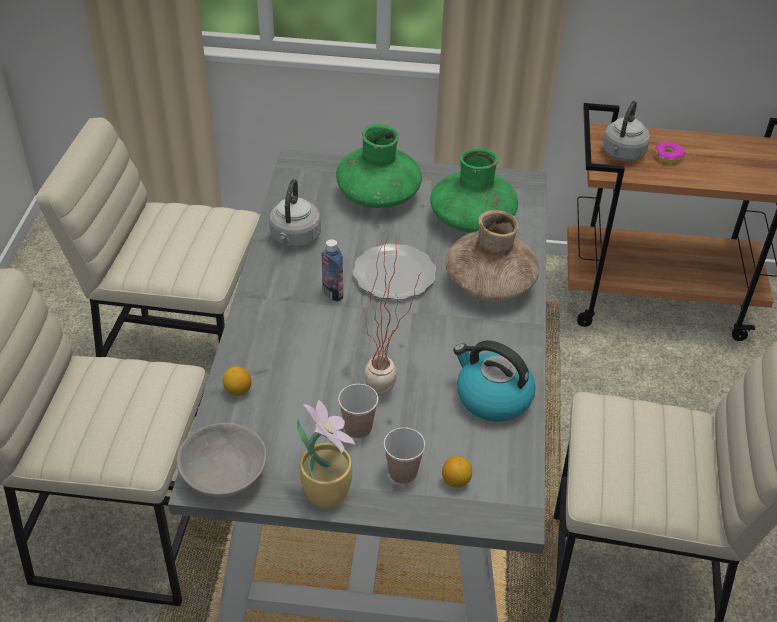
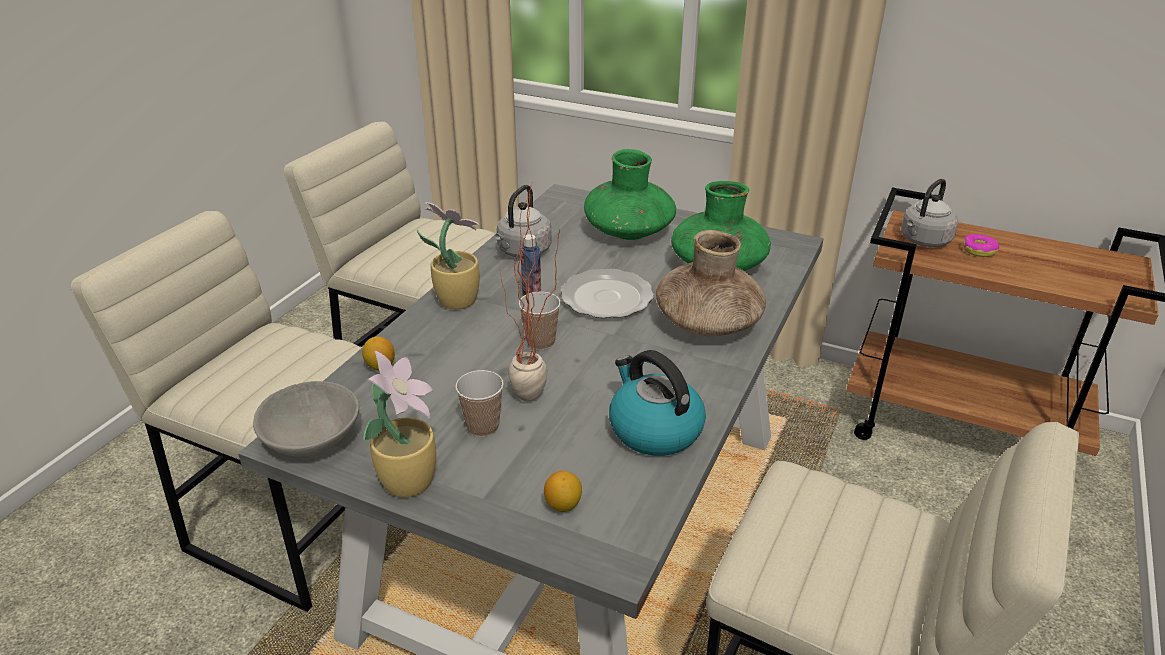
camera: 20 degrees right, 10 degrees down
cup [383,427,426,484] -> cup moved to [519,292,561,350]
none -> potted plant [417,202,480,309]

